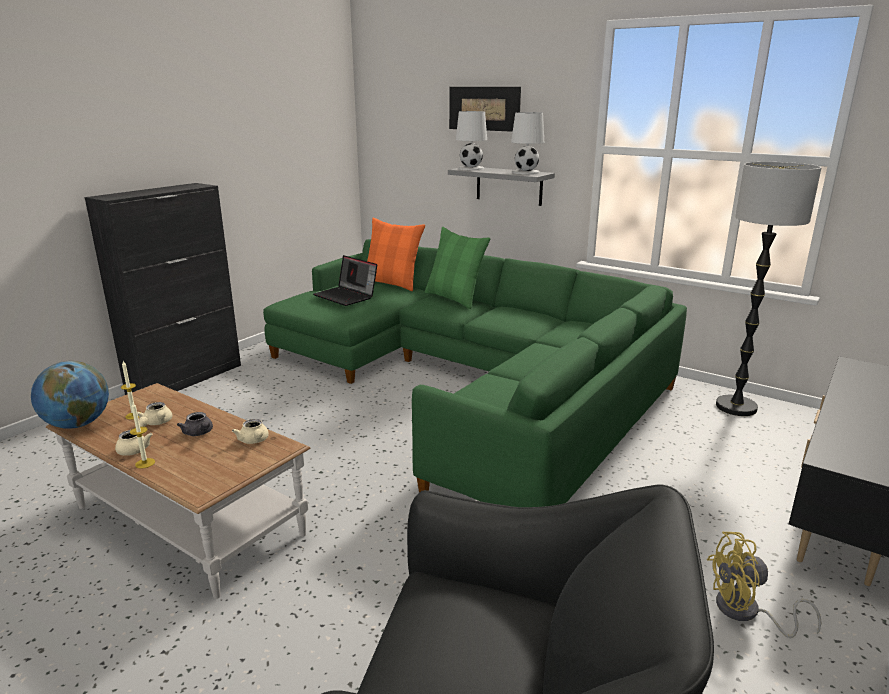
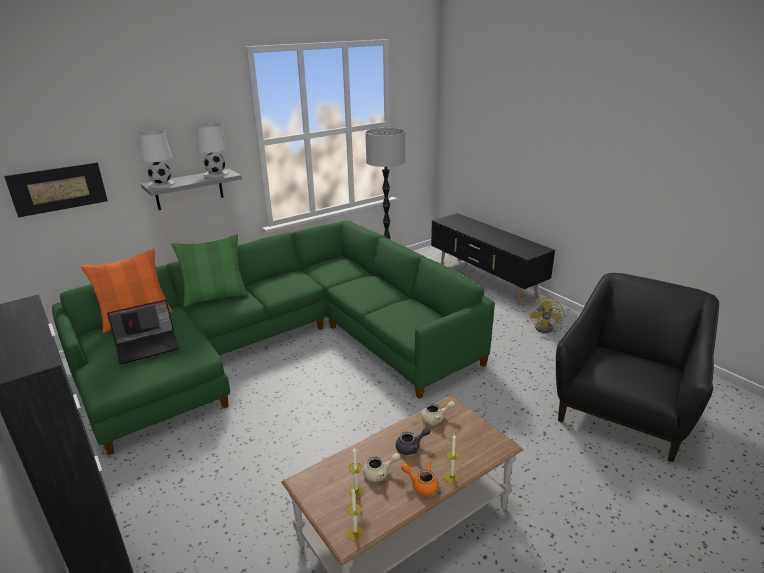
camera: 70 degrees left, 5 degrees up
globe [31,361,109,429] -> candle [347,488,364,541]
beige teapot [115,416,153,456] -> orange teapot [401,462,439,496]
picture [449,87,521,132] -> picture moved to [4,162,108,217]

